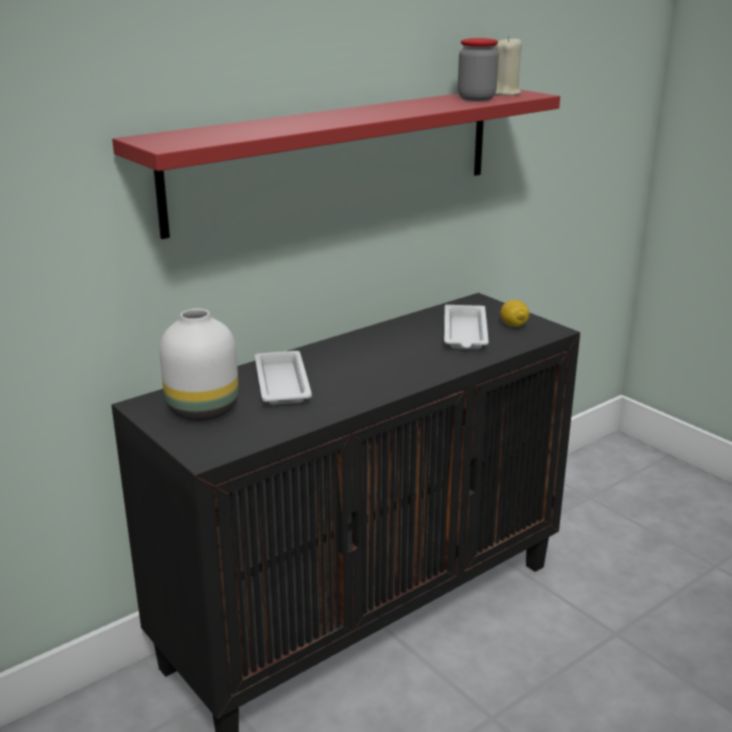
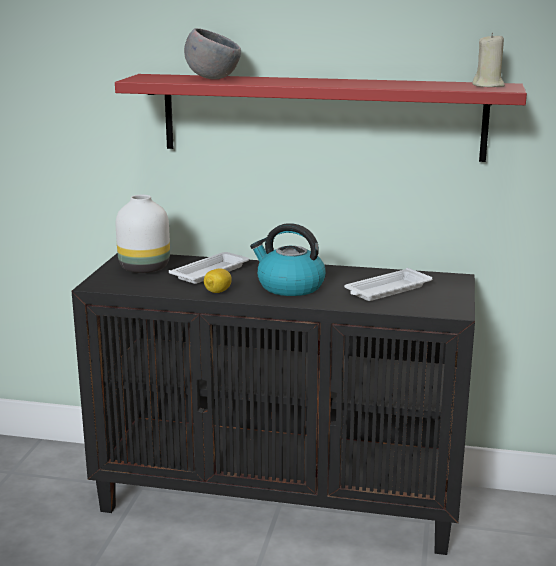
camera: 50 degrees right, 5 degrees down
jar [458,38,499,101] -> none
lemon [500,300,529,327] -> lemon moved to [204,268,232,293]
none -> grey bowl [184,28,241,79]
none -> kettle [250,223,326,296]

